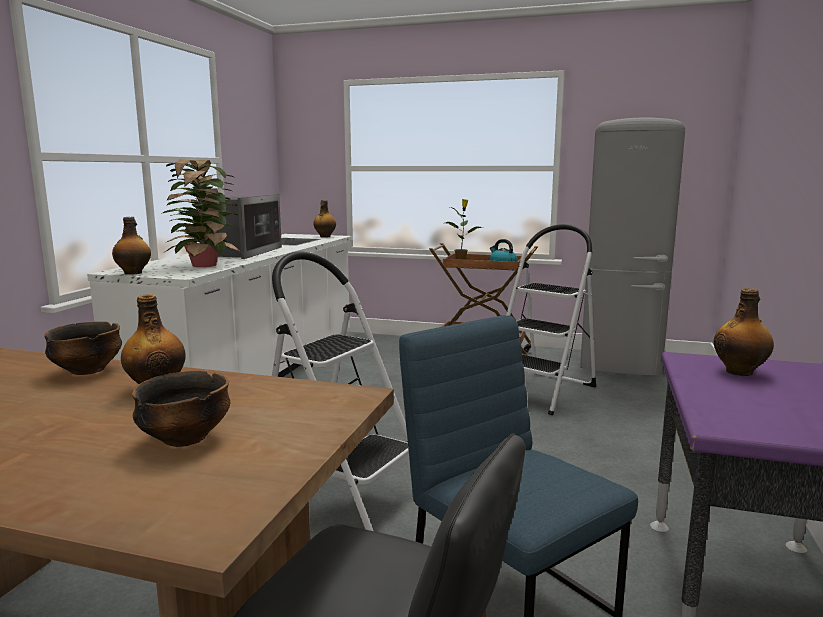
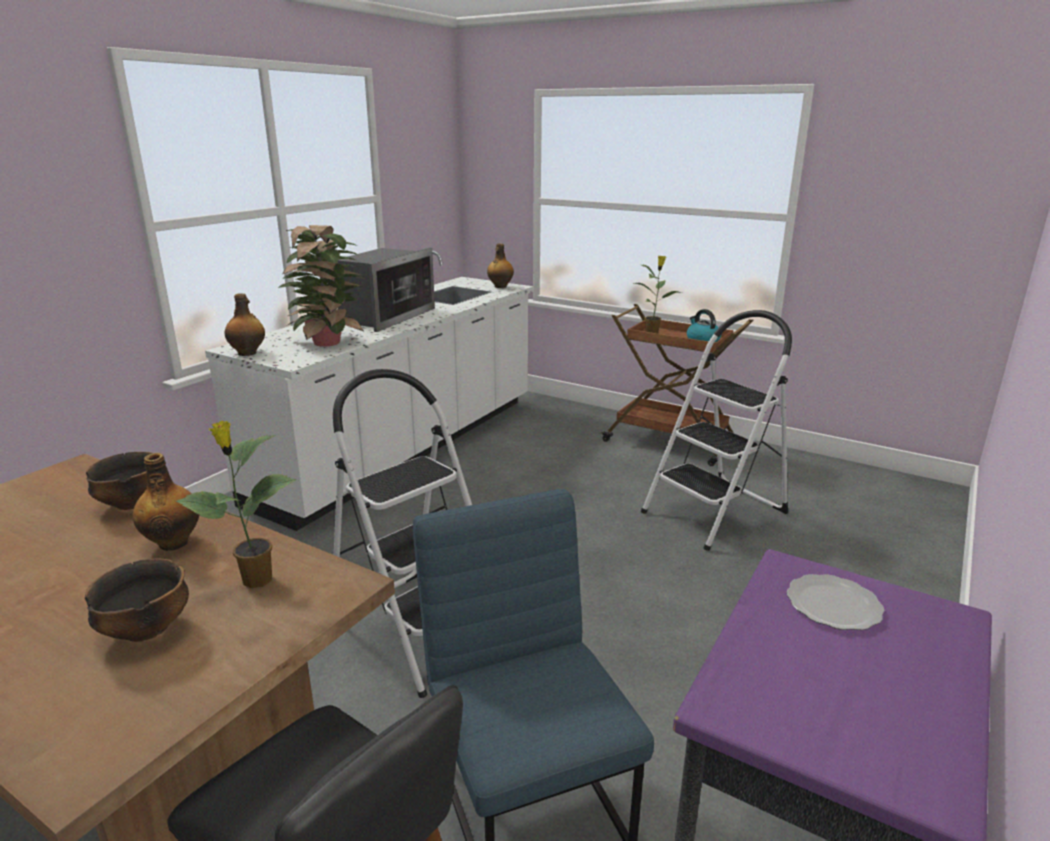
camera: 15 degrees right, 10 degrees up
grey fridge [580,118,685,375] -> none
bottle [714,288,774,376] -> plate [787,574,884,630]
none -> potted plant [176,421,297,588]

